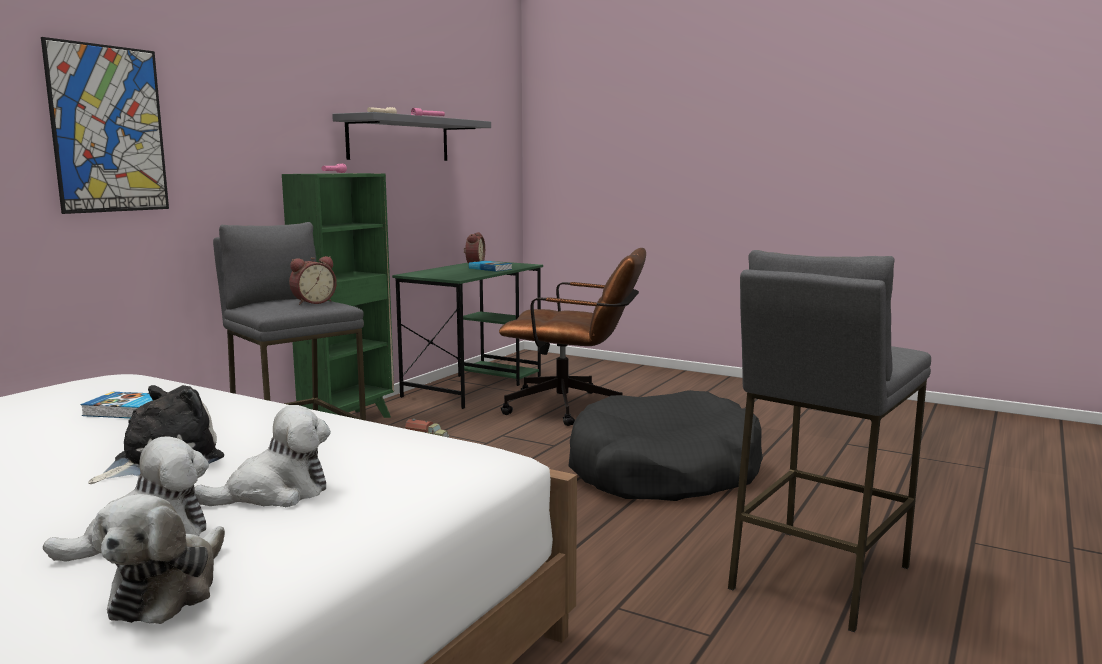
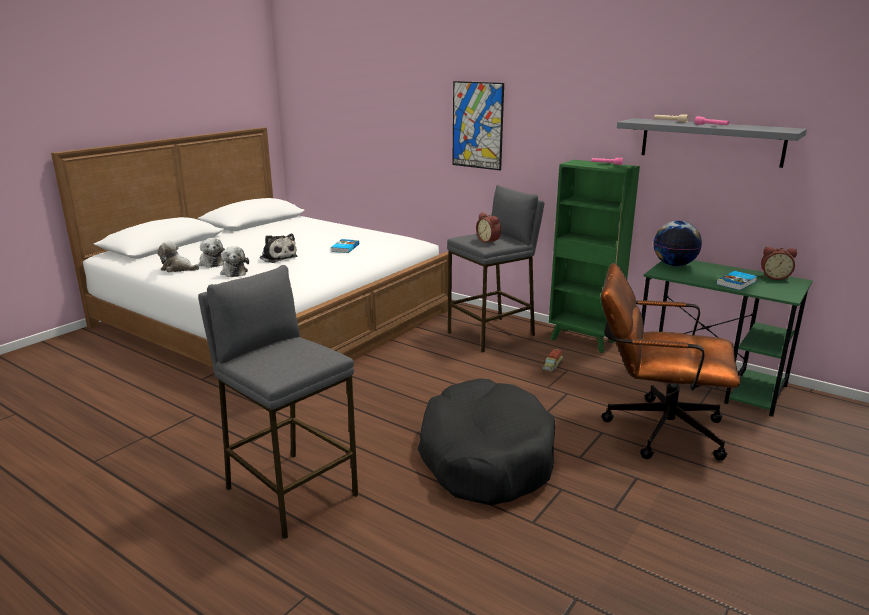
camera: 95 degrees right, 10 degrees up
brown office chair [499,248,646,426] -> brown office chair turned 90 degrees clockwise [601,263,740,461]
none -> globe [653,221,702,266]

